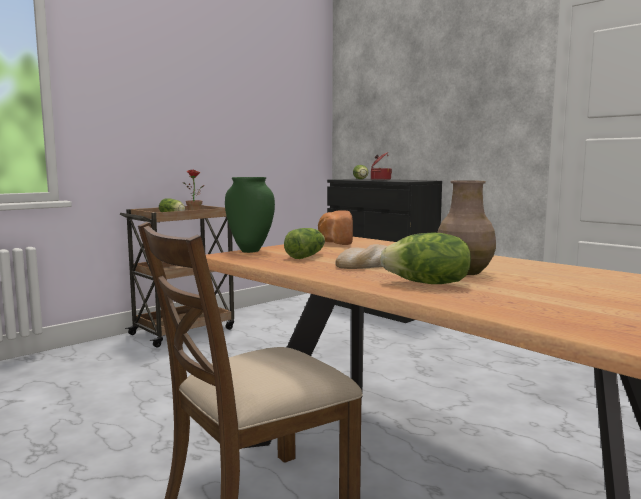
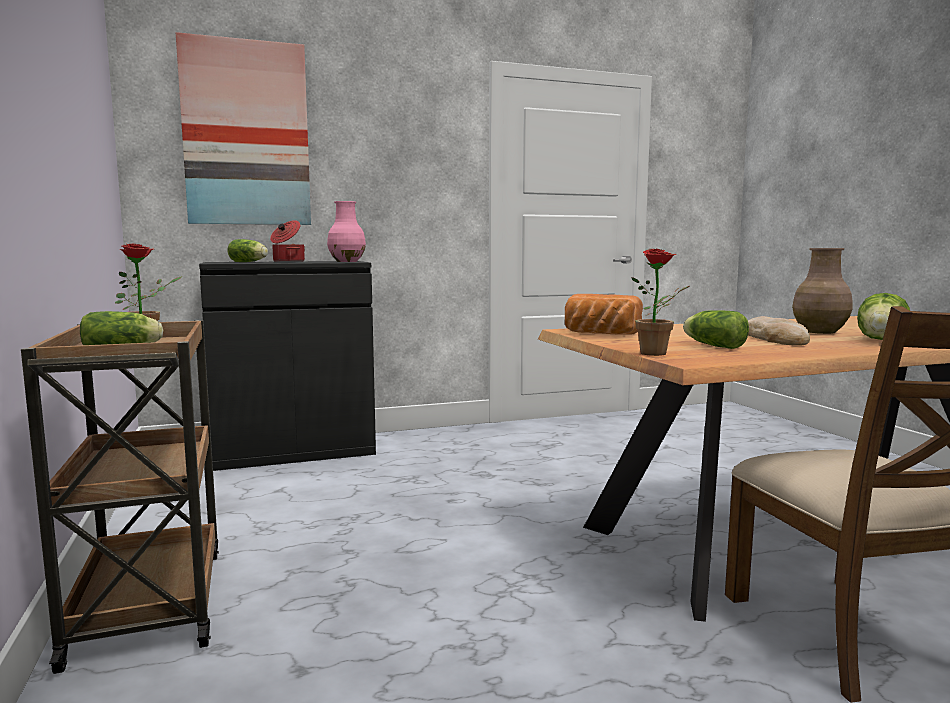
camera: 65 degrees left, 0 degrees up
green vase [225,177,275,253] -> potted plant [631,248,690,356]
none -> picture [175,32,311,225]
none -> pink vase [327,201,366,262]

